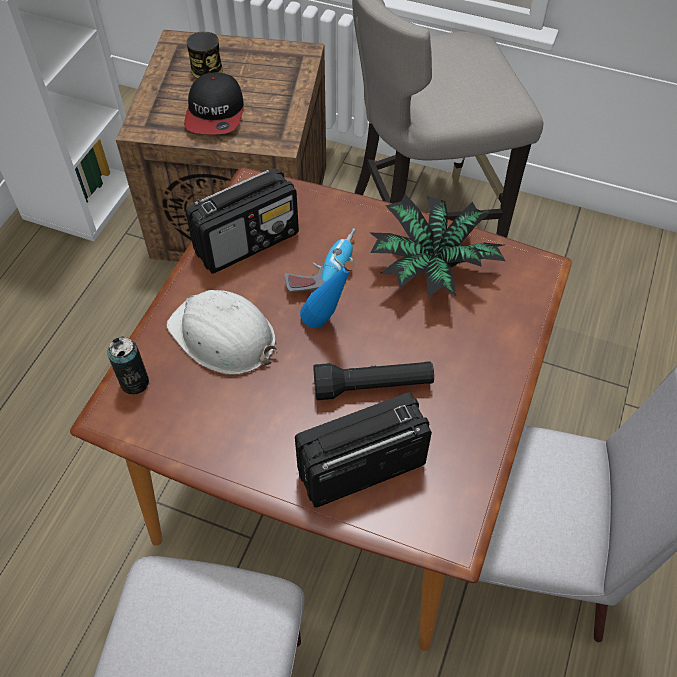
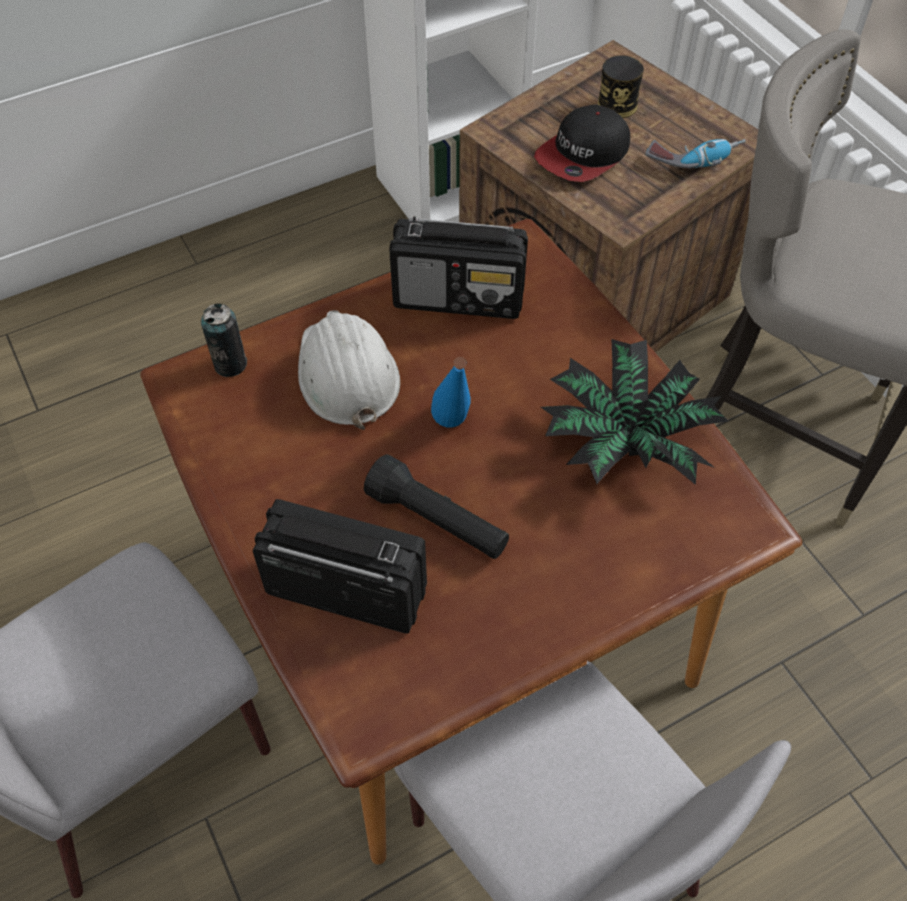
camera: 40 degrees right, 0 degrees up
power drill [285,228,355,292] -> power drill moved to [645,139,746,168]

